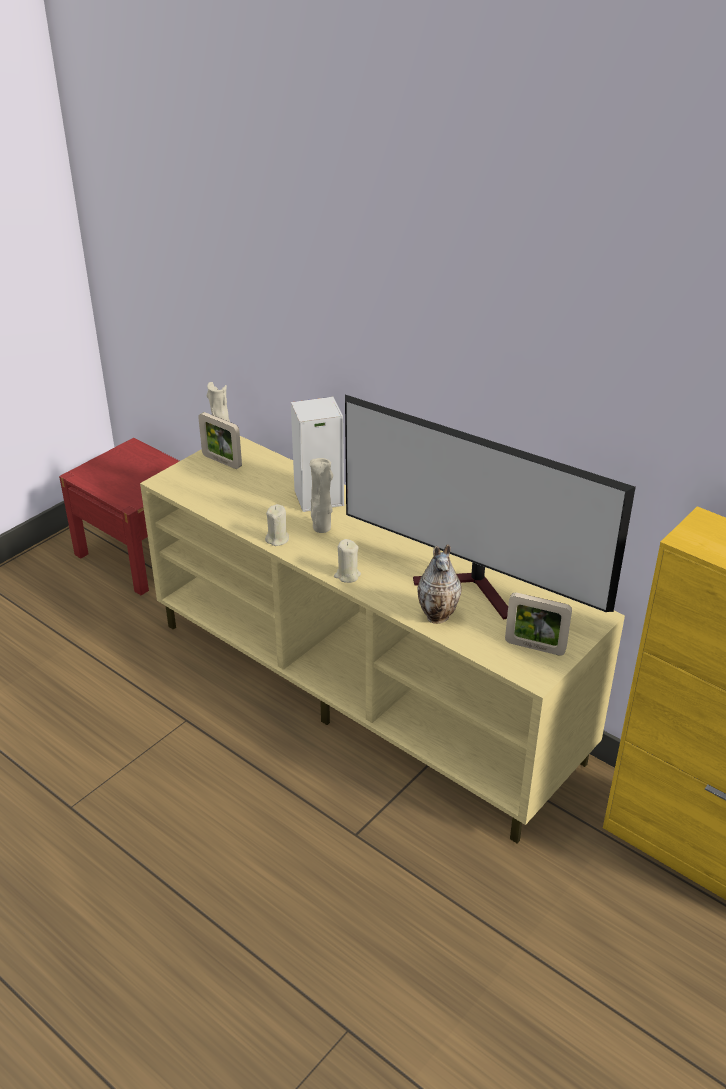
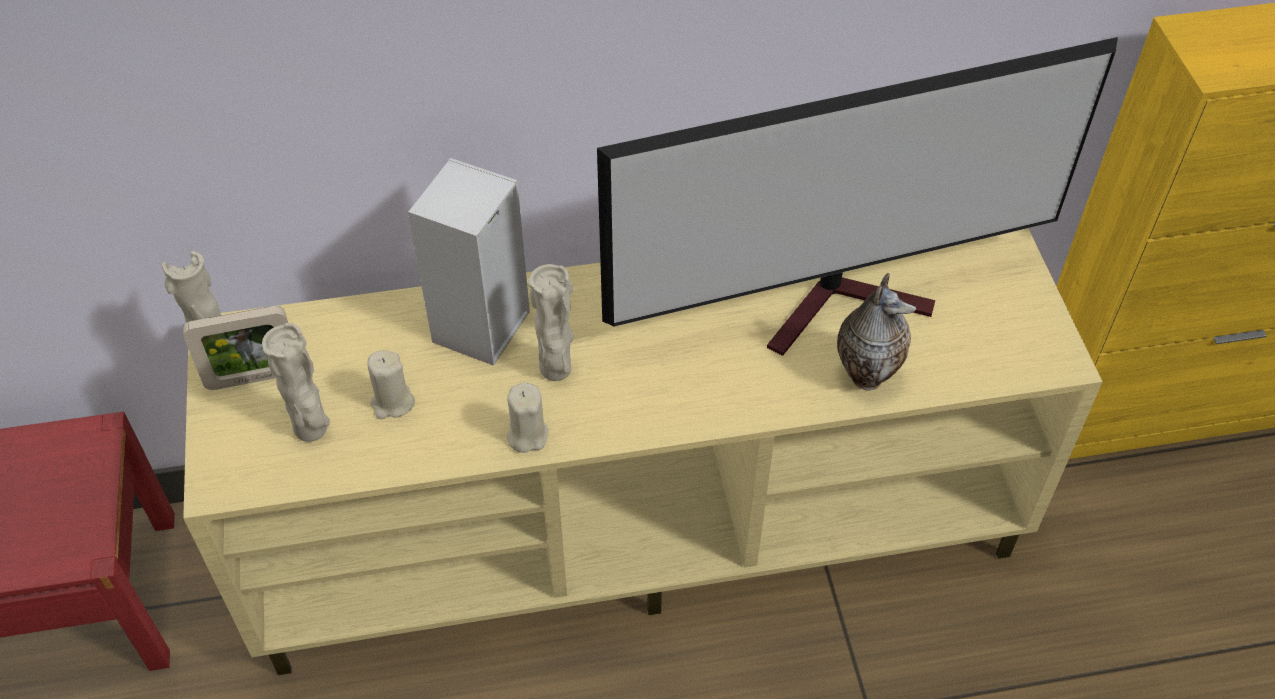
camera: 50 degrees left, 15 degrees up
beige candle [334,539,361,583] -> beige candle moved to [367,351,415,419]
picture frame [505,593,572,656] -> none
none -> beige vase [262,323,330,442]

